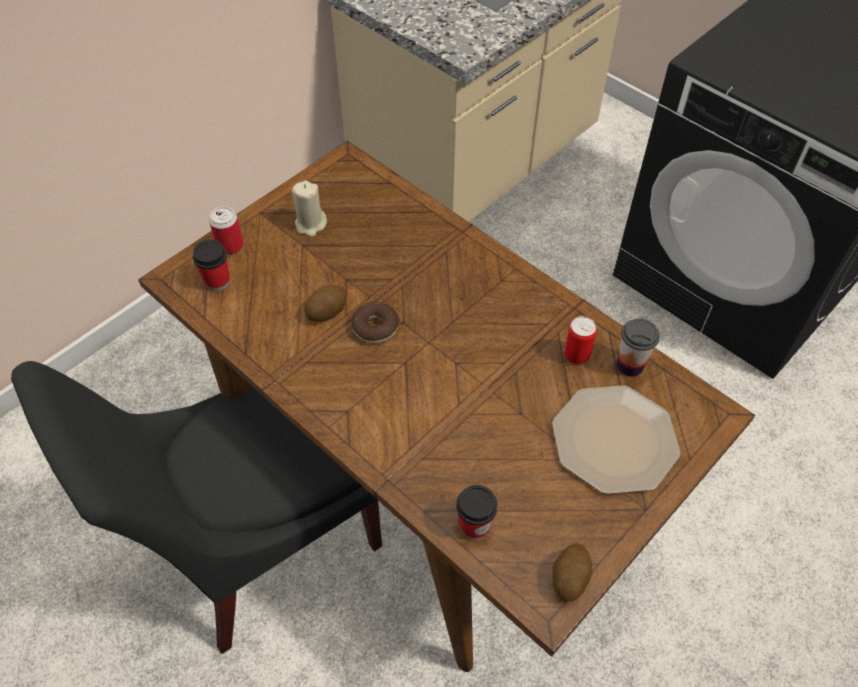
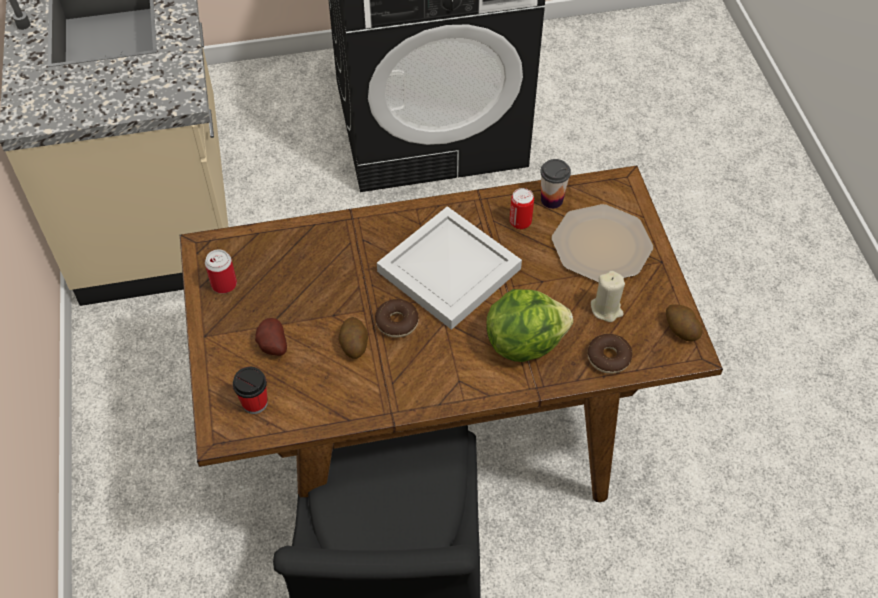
camera: 55 degrees left, 0 degrees up
can [209,206,244,255] -> can moved to [205,249,237,293]
beige candle [292,180,327,237] -> beige candle moved to [591,271,625,322]
cup [456,485,498,540] -> donut [588,334,632,374]
none -> potato [255,318,287,356]
none -> white tray [377,206,522,330]
none -> lettuce [487,289,573,362]

